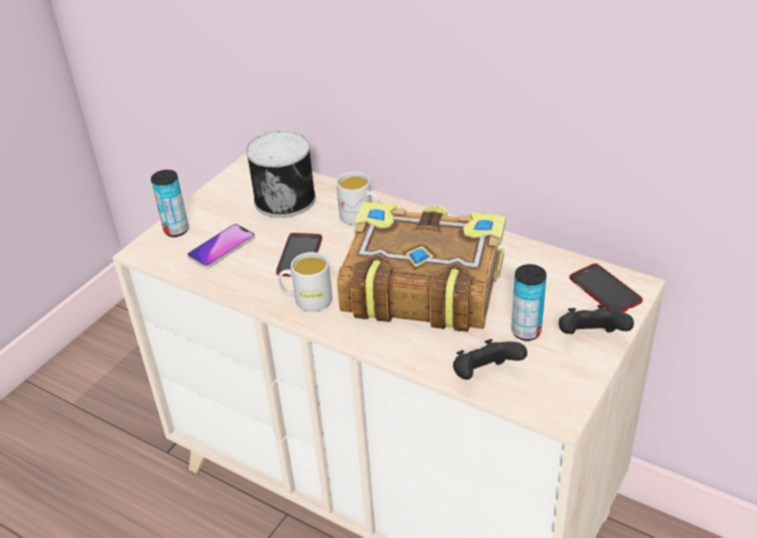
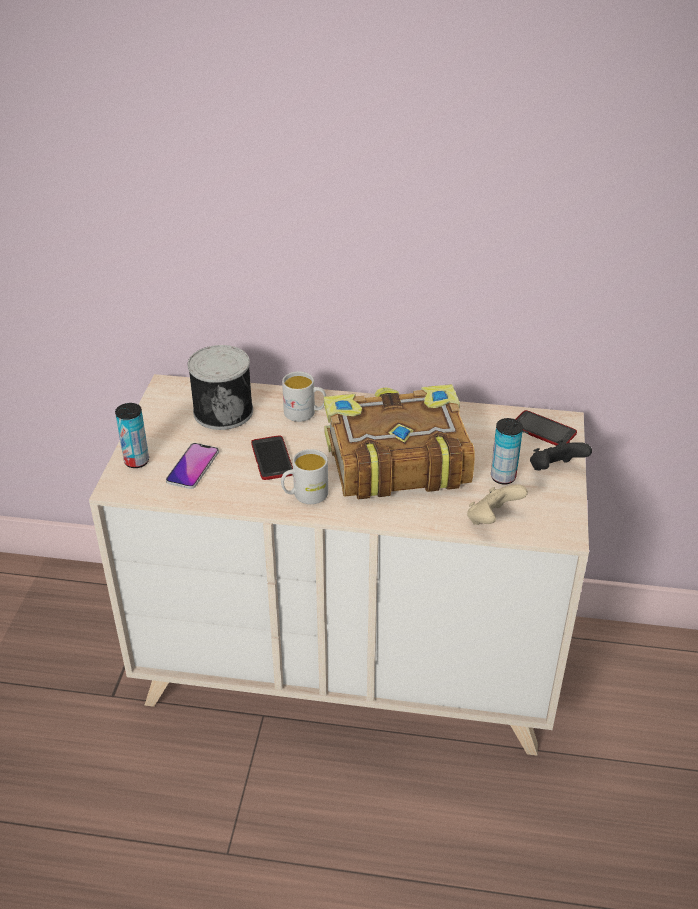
camera: 25 degrees left, 0 degrees up
black game controller [453,339,527,380] -> beige game controller [467,484,528,525]

